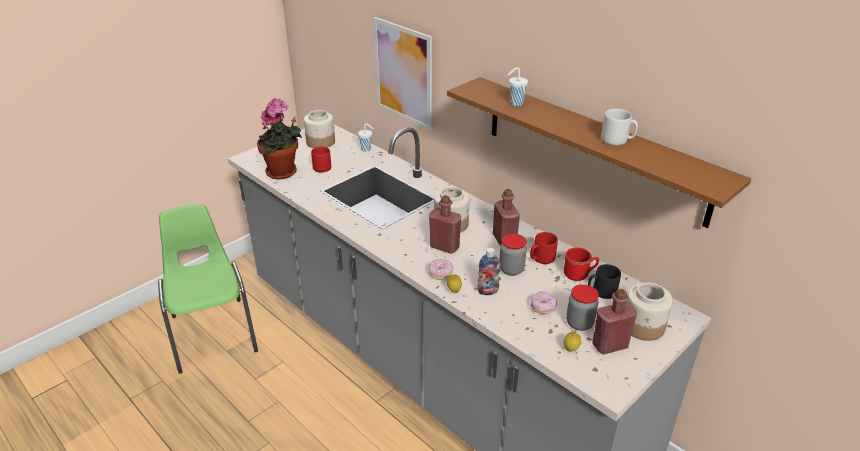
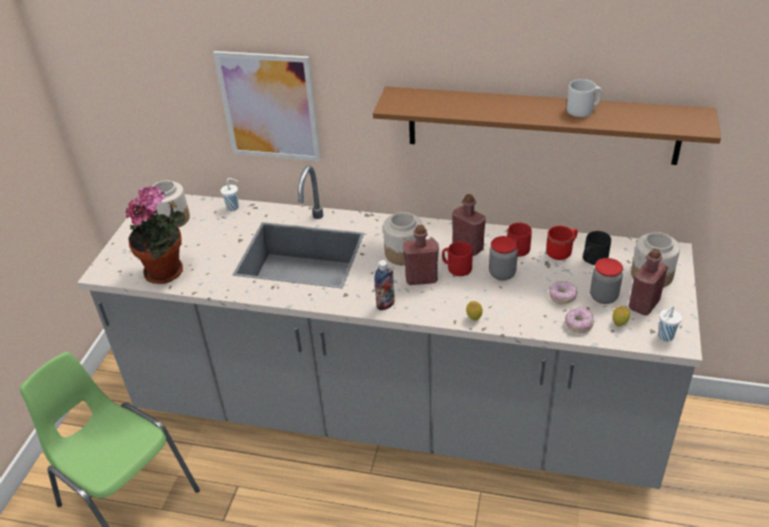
camera: 30 degrees left, 5 degrees up
red mug [311,146,331,173] -> red mug moved to [442,242,473,276]
donut [428,259,454,280] -> donut moved to [565,307,594,333]
bottle [477,248,501,295] -> bottle moved to [374,260,395,311]
white cup [508,67,528,106] -> white cup moved to [658,305,682,342]

